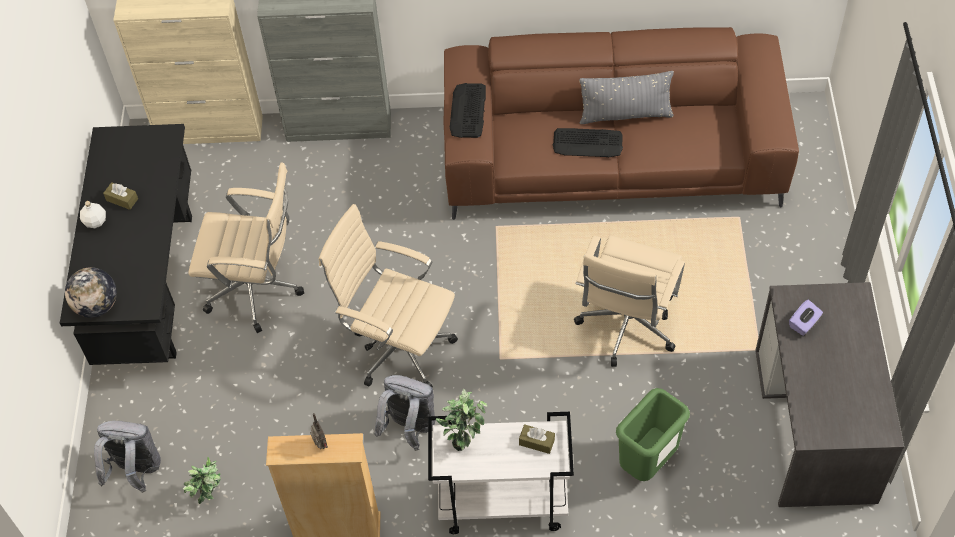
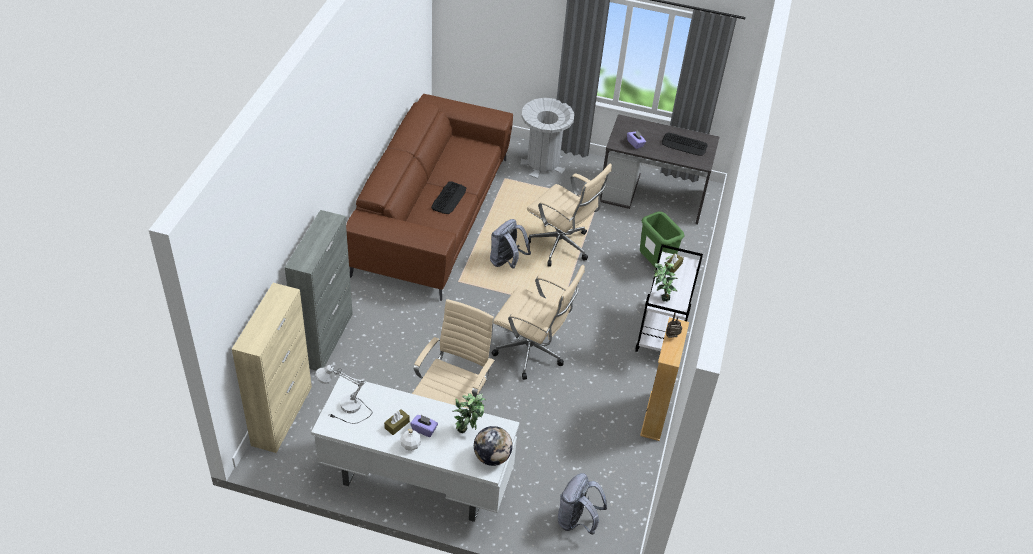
camera: 80 degrees left, 10 degrees down
black desk [60,124,192,365] -> white desk [311,376,519,522]
potted plant [183,457,221,504] -> potted plant moved to [452,393,486,433]
beige office chair [319,204,458,387] -> beige office chair turned 105 degrees counterclockwise [492,265,585,380]
grey backpack [374,375,435,451] -> grey backpack moved to [490,219,531,269]
keyboard [449,83,486,138] -> keyboard moved to [662,132,708,156]
grey pillow [579,71,674,124] -> none
none -> white table lamp [315,365,372,424]
none -> purple tissue box [410,415,438,437]
none -> grey trash can [520,98,574,179]

